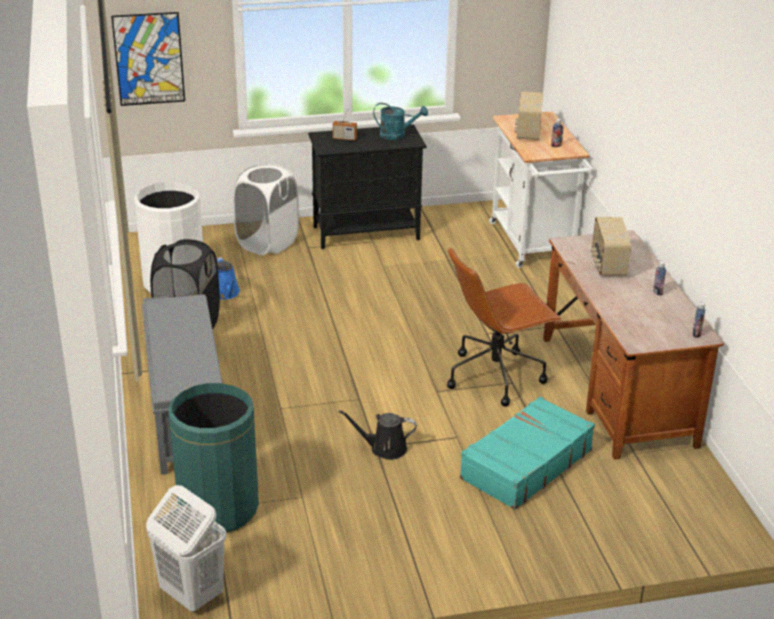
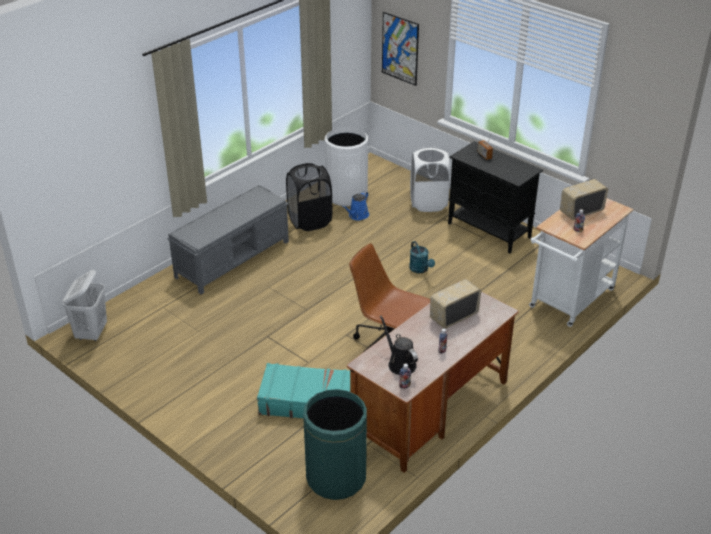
camera: 55 degrees right, 5 degrees up
green trash can [168,383,259,533] -> green trash can moved to [303,389,367,500]
black watering can [339,410,417,460] -> black watering can moved to [380,316,418,375]
turquoise watering can [373,103,428,140] -> turquoise watering can moved to [409,241,435,273]

